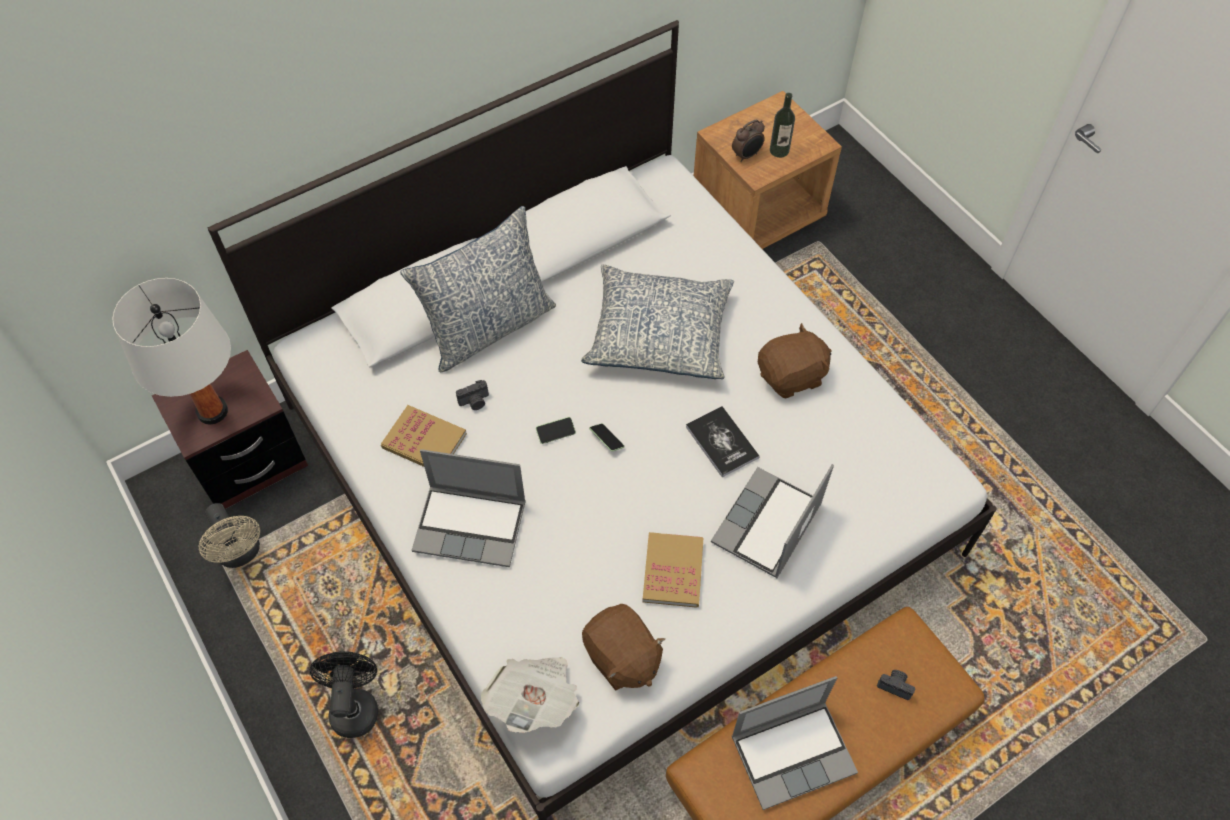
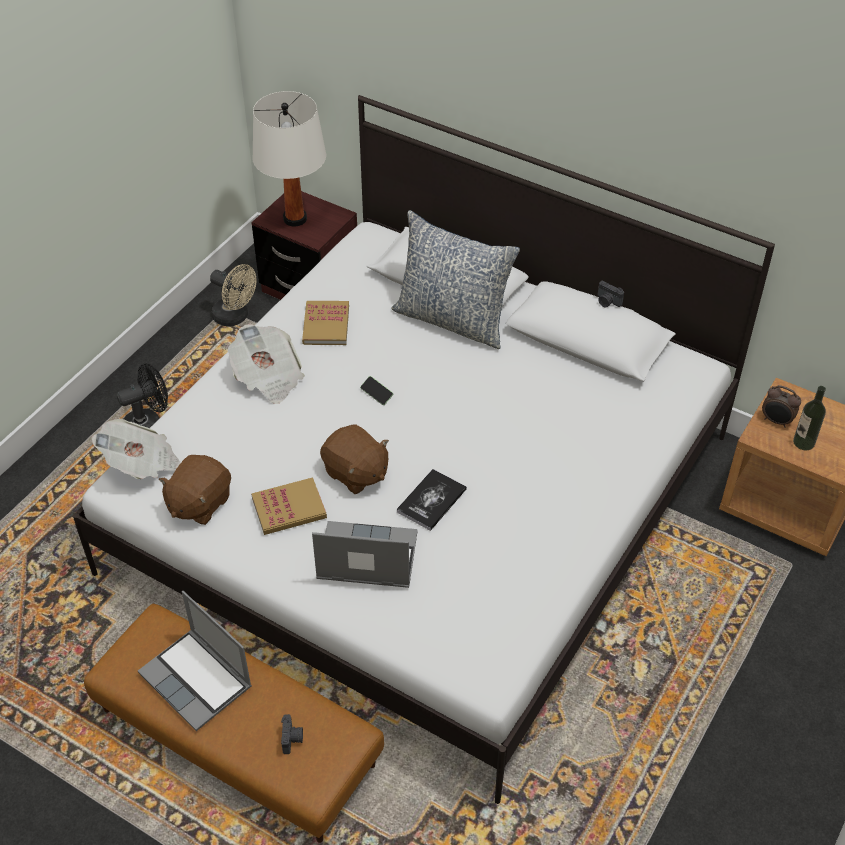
camera: 65 degrees right, 10 degrees down
beige fan [199,503,260,568] -> beige fan turned 90 degrees counterclockwise [210,264,257,327]
laptop [412,449,526,567] -> newspaper [228,324,305,404]
camera [456,380,489,410] -> camera moved to [598,281,624,307]
pillow [581,264,734,379] -> none
phone [589,424,625,451] -> none
brown plush toy [758,323,831,398] -> brown plush toy moved to [320,424,389,494]

